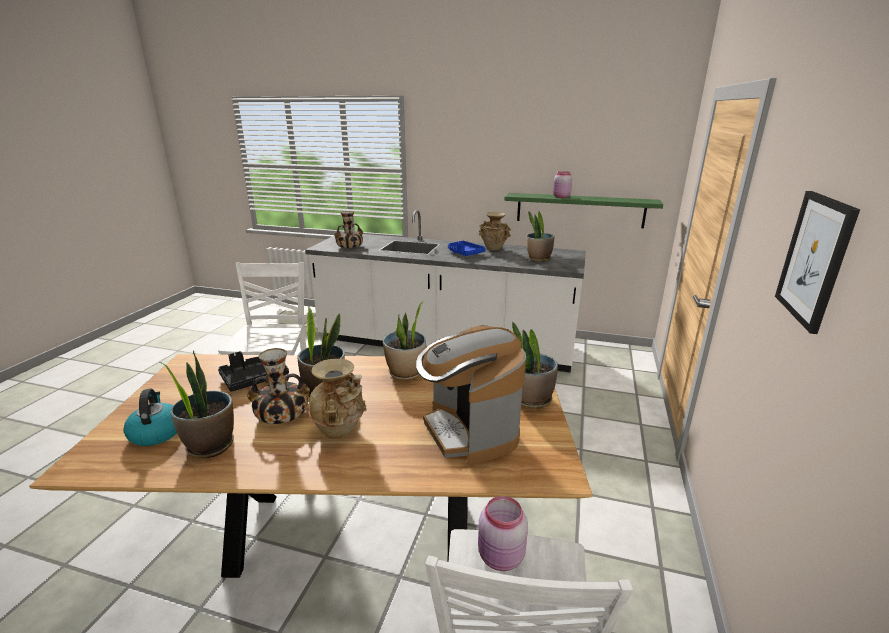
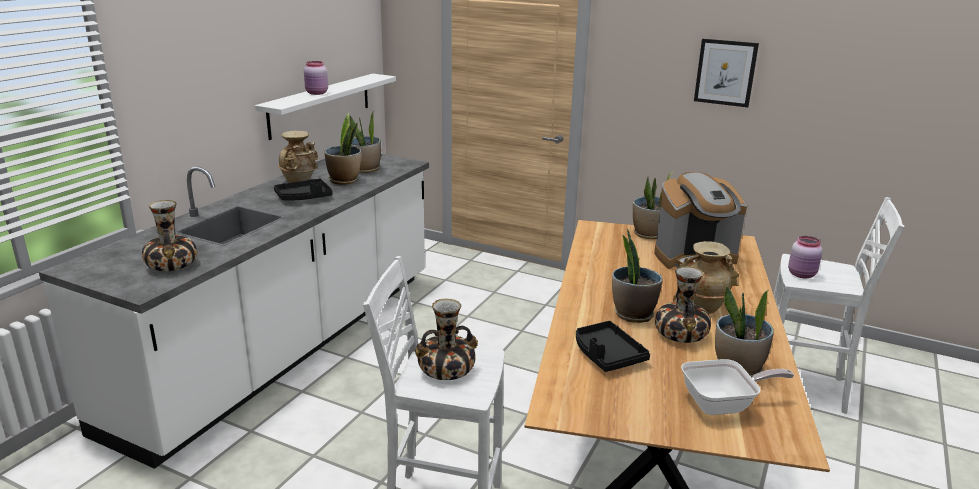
camera: 80 degrees left, 0 degrees up
kettle [123,389,177,446] -> frying pan [681,359,794,415]
potted plant [383,301,426,380] -> potted plant moved to [325,113,361,185]
blue tray [448,241,486,256] -> black tray [274,179,333,200]
green shelf [504,193,663,228] -> white shelf [255,74,396,140]
none -> vase [415,299,478,380]

